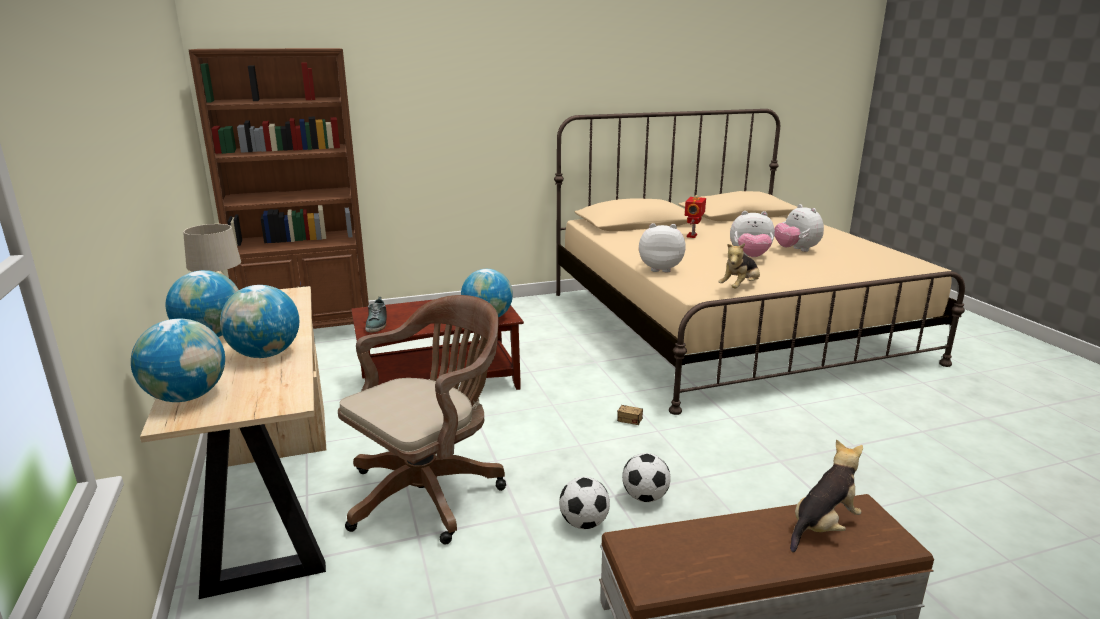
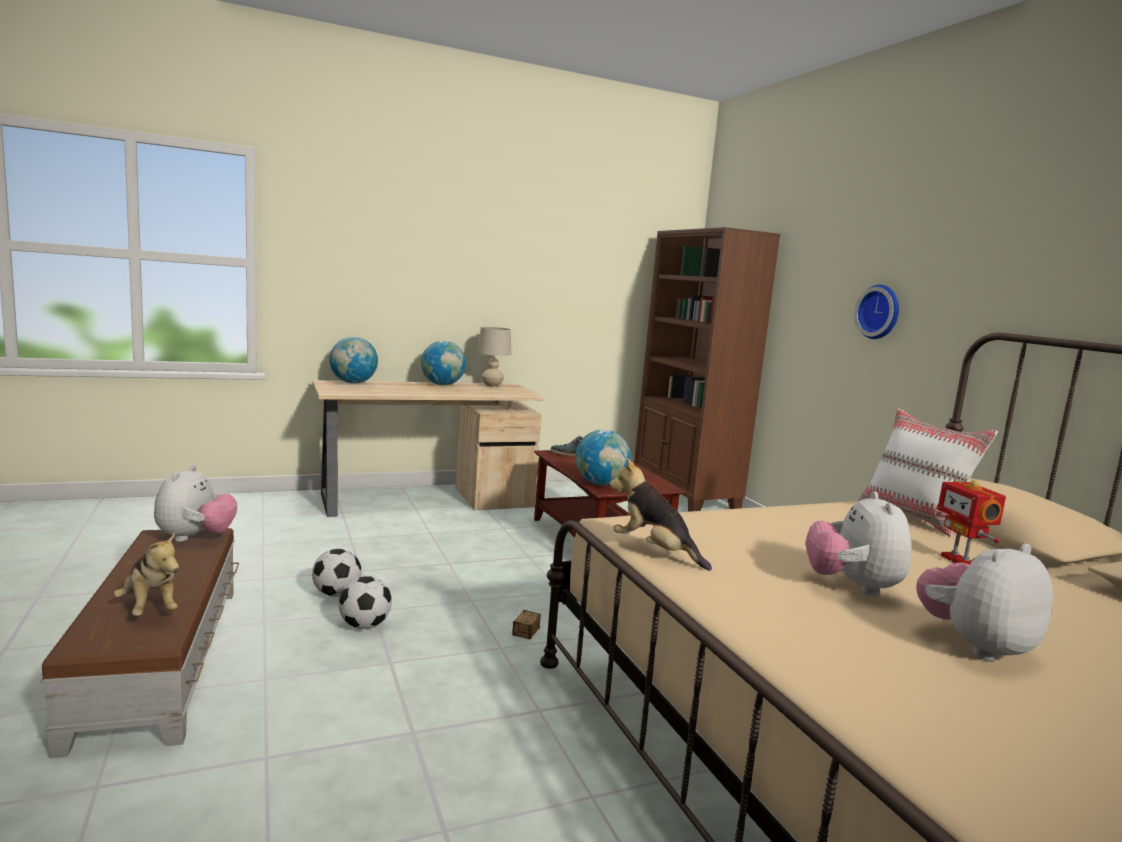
camera: 85 degrees right, 10 degrees down
globe [220,285,299,358] -> none
brown office chair [338,295,506,545] -> none
plush toy [639,223,686,273] -> plush toy moved to [154,465,237,542]
toy robot [685,195,706,238] -> toy robot turned 120 degrees counterclockwise [937,480,1006,565]
none -> wall clock [854,285,899,339]
none -> white pillow [858,409,998,537]

